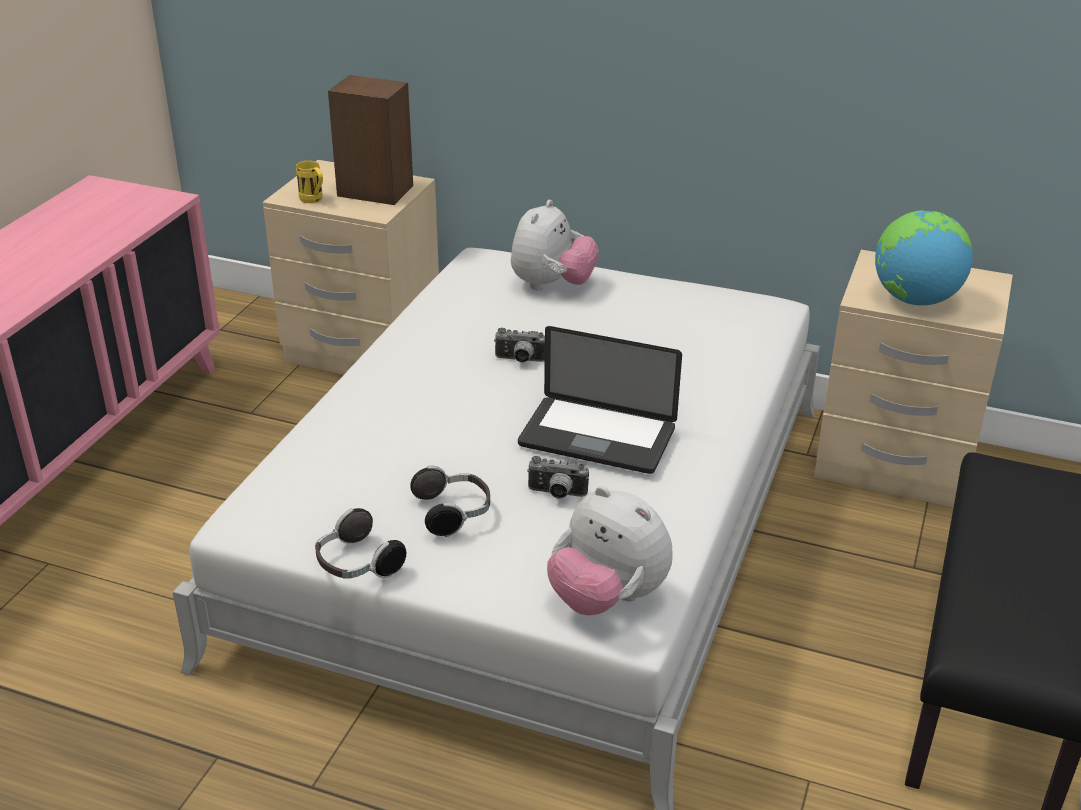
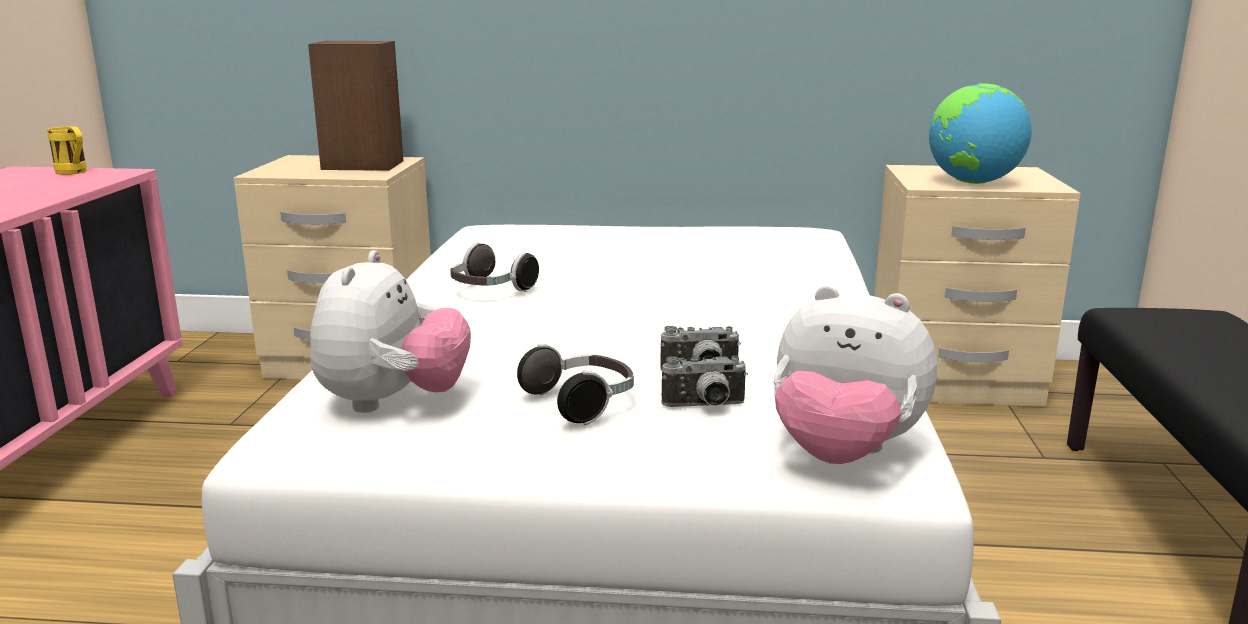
camera: 15 degrees left, 15 degrees down
yellow mug [296,160,323,203] -> yellow mug moved to [47,126,87,175]
headphones [315,508,406,579] -> headphones moved to [450,242,539,292]
camera [494,328,545,363] -> camera moved to [662,356,748,407]
plush toy [511,200,599,290] -> plush toy moved to [310,250,471,413]
laptop [518,326,682,474] -> none

